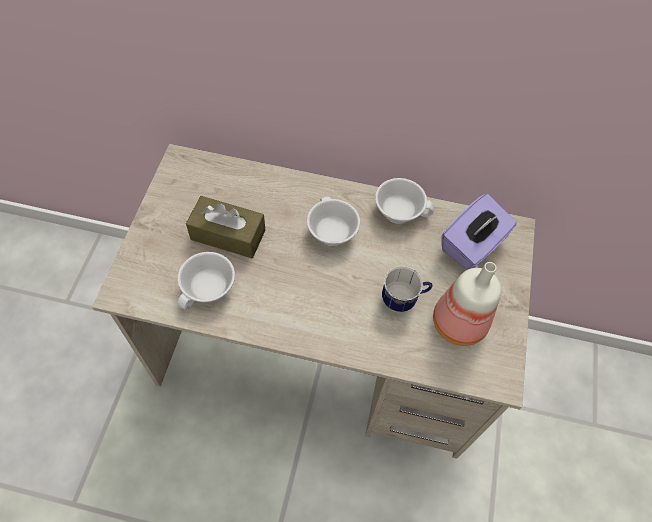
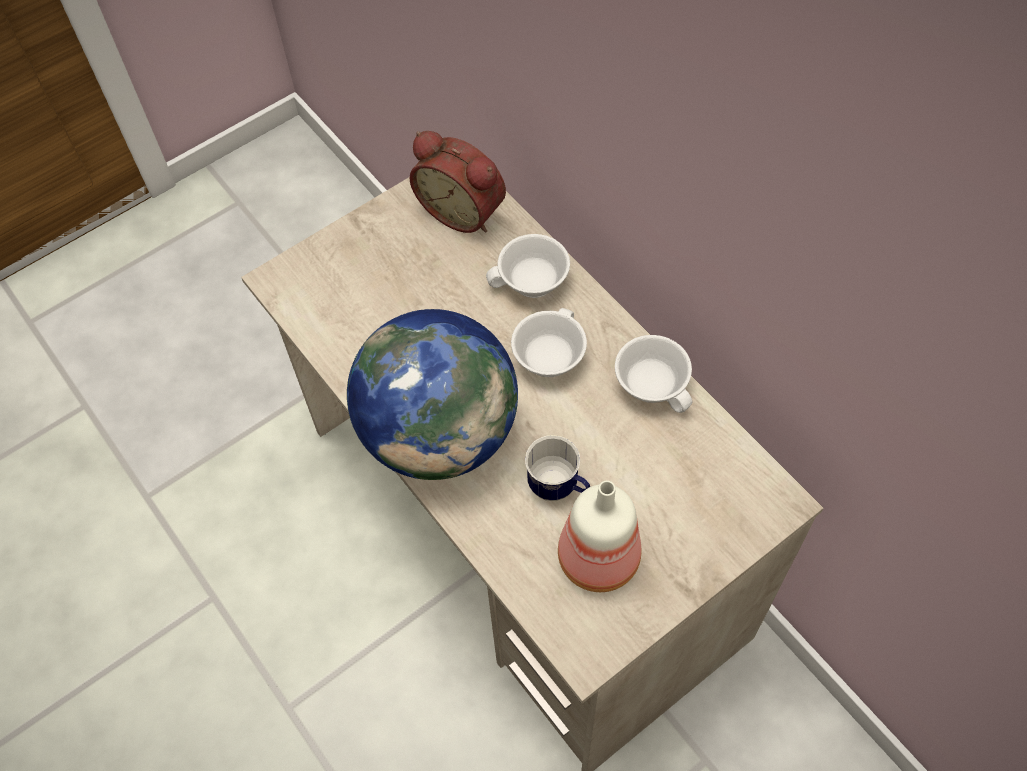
camera: 45 degrees right, 0 degrees up
white cup [177,252,235,310] -> white cup moved to [486,234,570,298]
brown tissue box [186,196,265,258] -> none
purple tissue box [441,193,517,270] -> none
none -> globe [347,309,518,480]
none -> alarm clock [410,131,506,233]

